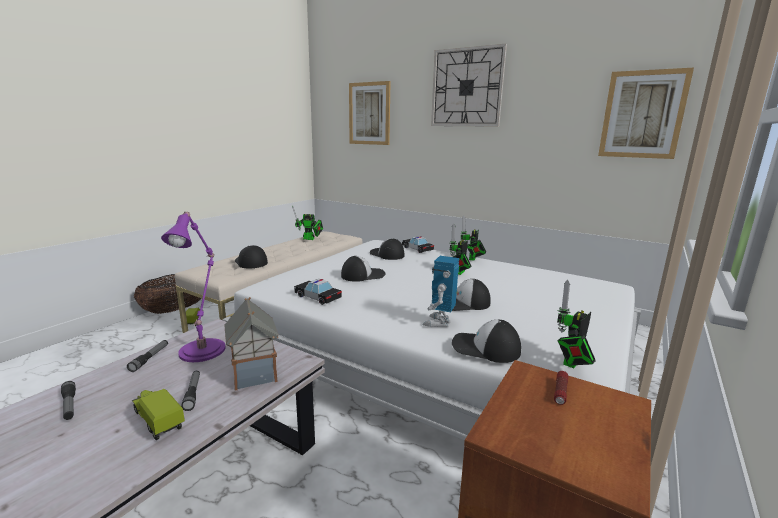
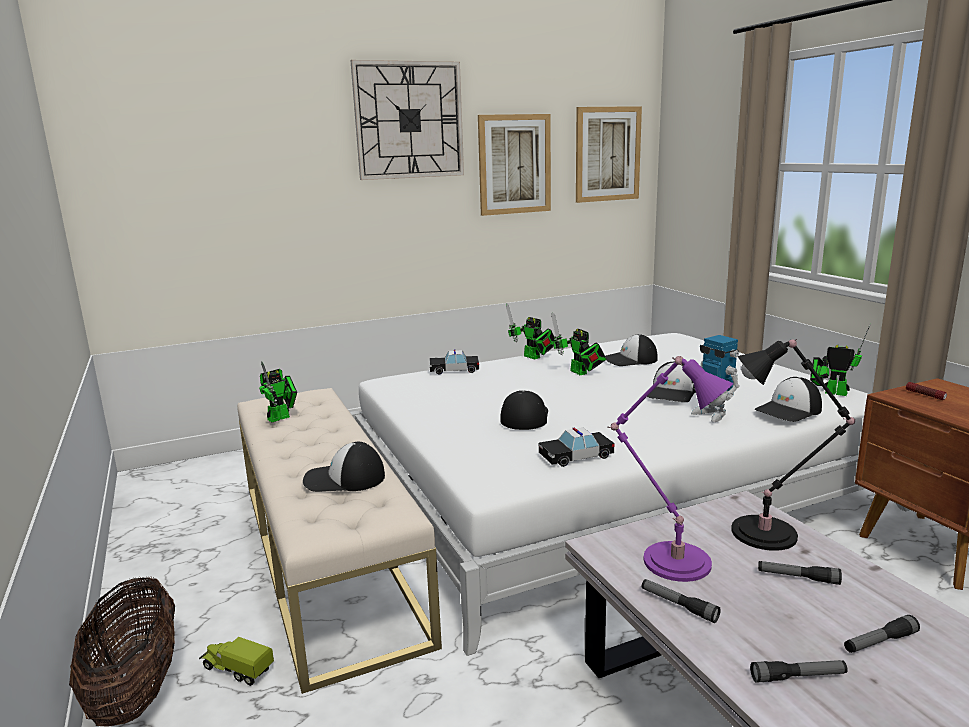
camera: 55 degrees left, 0 degrees up
toy truck [132,389,185,440] -> none
toy house [224,297,279,391] -> black table lamp [731,339,856,551]
picture [349,81,391,145] -> picture moved to [478,114,551,216]
cap [370,238,404,260] -> cap moved to [605,334,658,366]
toy robot [557,280,596,368] -> toy robot turned 135 degrees clockwise [810,324,871,396]
none -> flashlight [844,615,920,653]

